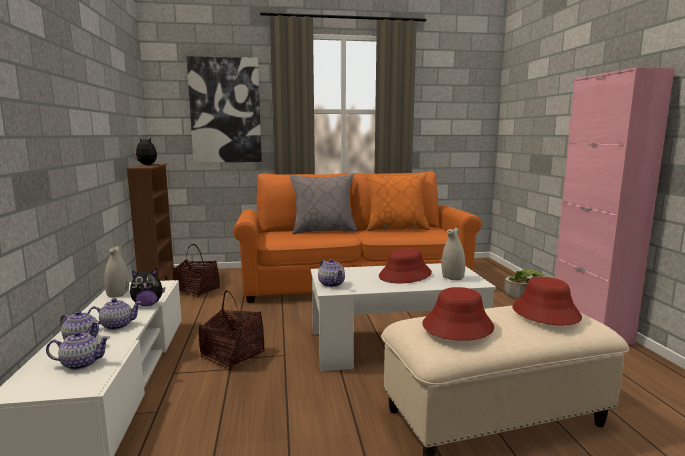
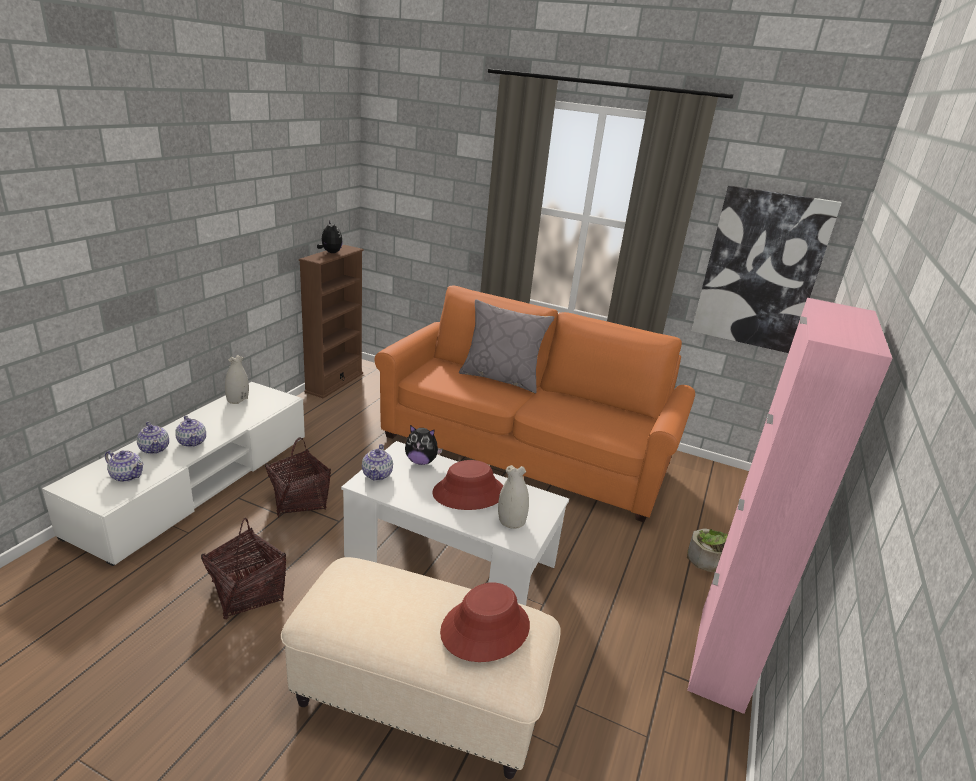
camera: 30 degrees right, 15 degrees up
teapot [88,298,142,330] -> teapot turned 45 degrees clockwise [175,416,206,447]
plush toy [130,268,165,306] -> plush toy moved to [405,425,443,465]
basket [173,244,220,298] -> basket moved to [201,517,286,619]
picture [186,56,262,163] -> picture moved to [691,185,842,353]
orange pillow [365,173,430,231] -> none
red hat [422,287,494,341] -> none

